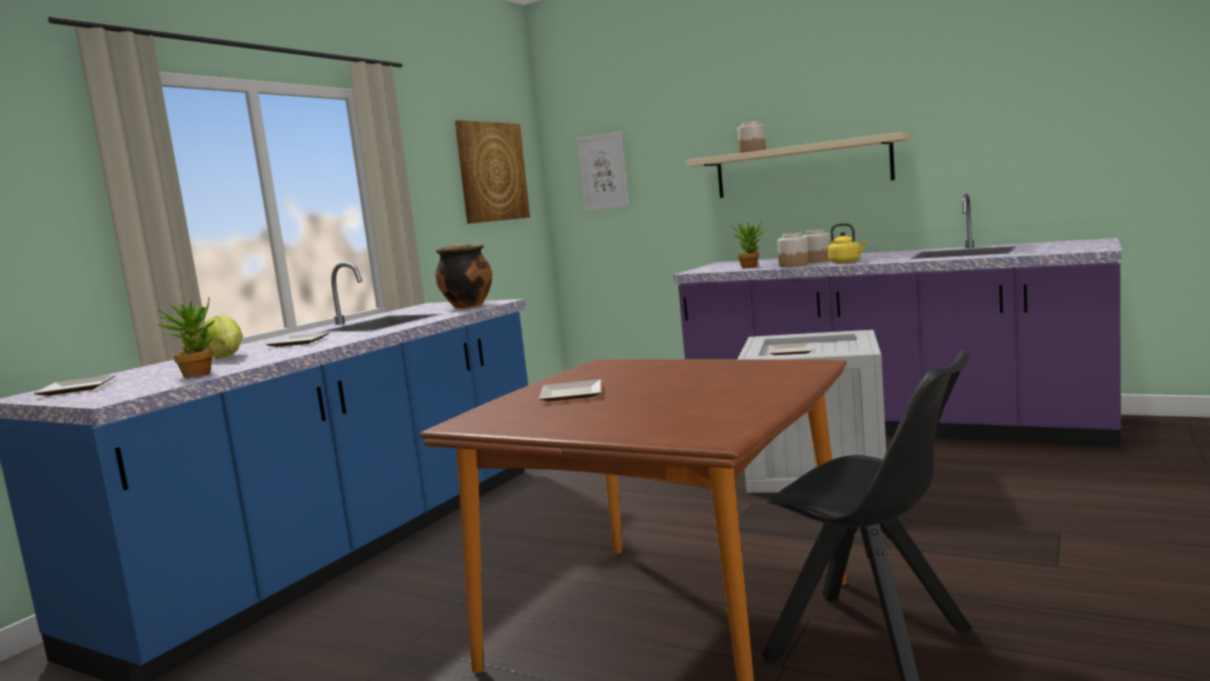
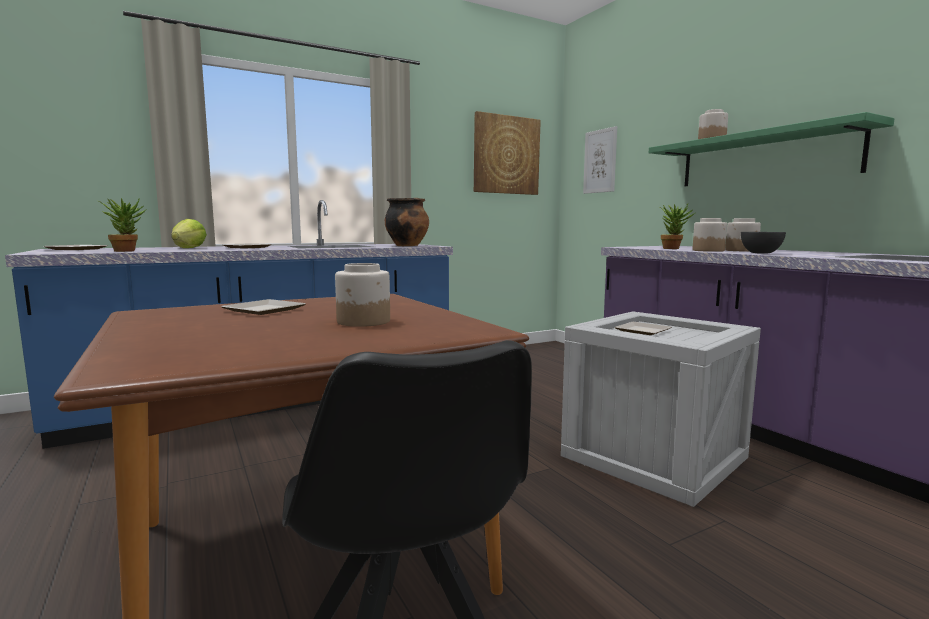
camera: 30 degrees right, 0 degrees up
beige shelf [686,132,910,198] -> green shelf [649,112,894,186]
yellow kettle [828,223,867,263] -> grey bowl [741,232,786,254]
none -> jar [335,263,390,327]

